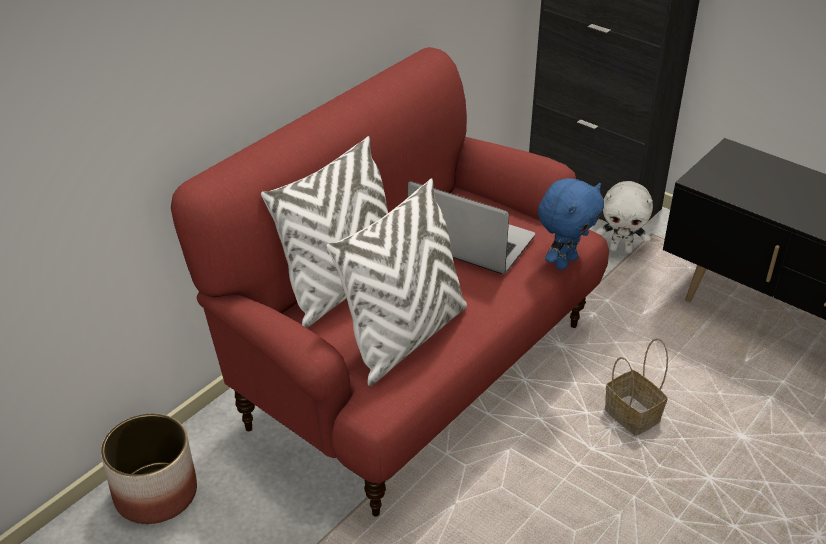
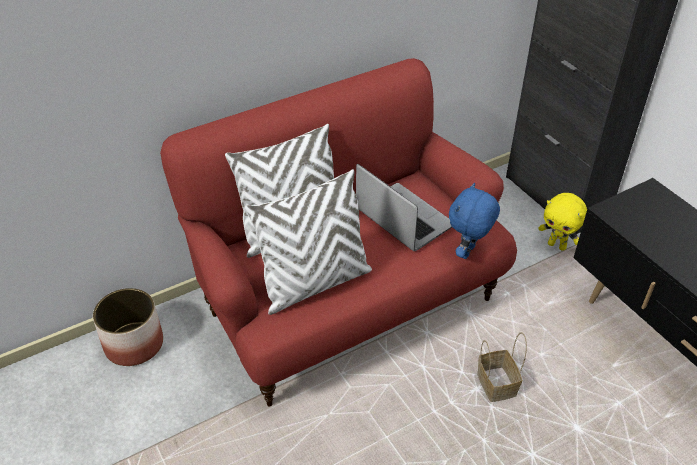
camera: 20 degrees right, 5 degrees up
blue plush toy [538,178,604,270] -> blue plush toy turned 150 degrees clockwise [449,183,500,259]
white plush toy [596,181,653,254] -> yellow plush toy [538,193,587,251]

